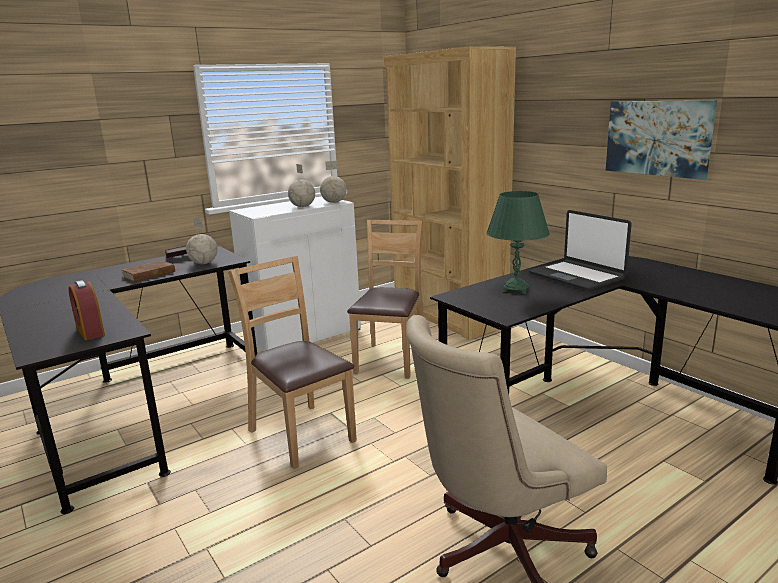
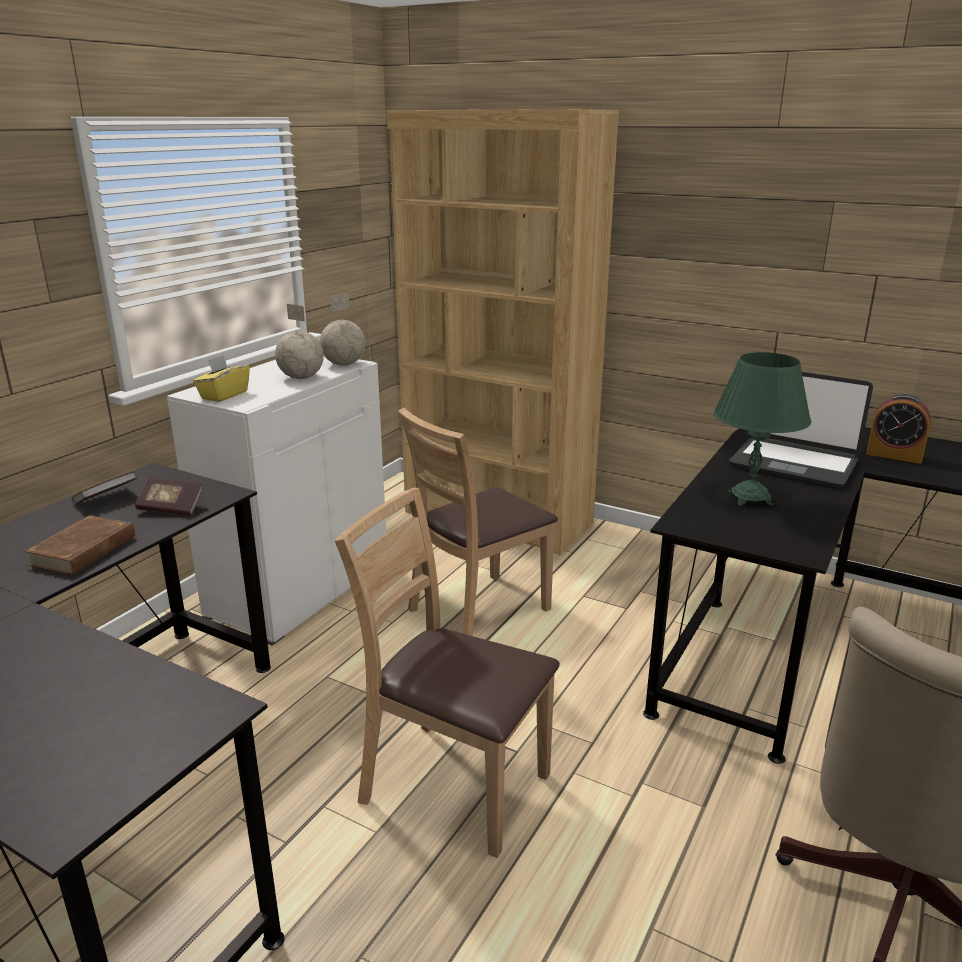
camera: 25 degrees left, 5 degrees up
alarm clock [69,280,105,340] -> alarm clock moved to [866,394,931,464]
globe [186,217,218,264] -> book [135,477,204,516]
brown chair [347,220,424,379] -> brown chair turned 120 degrees counterclockwise [398,408,558,636]
picture [606,100,717,180] -> none
none -> yellow tissue box [193,354,250,402]

